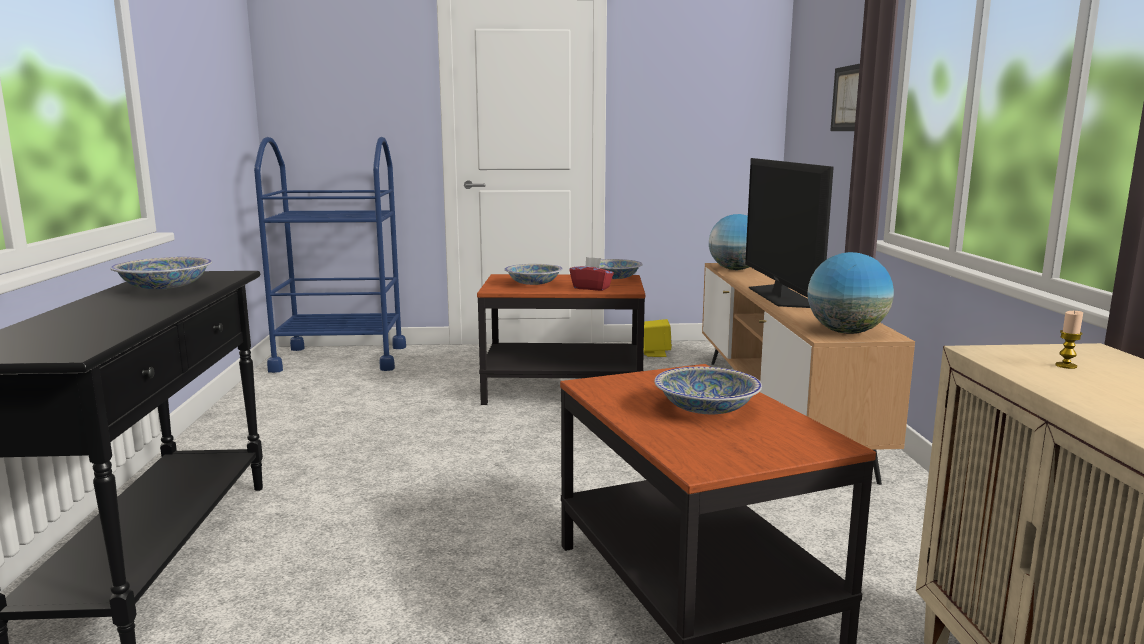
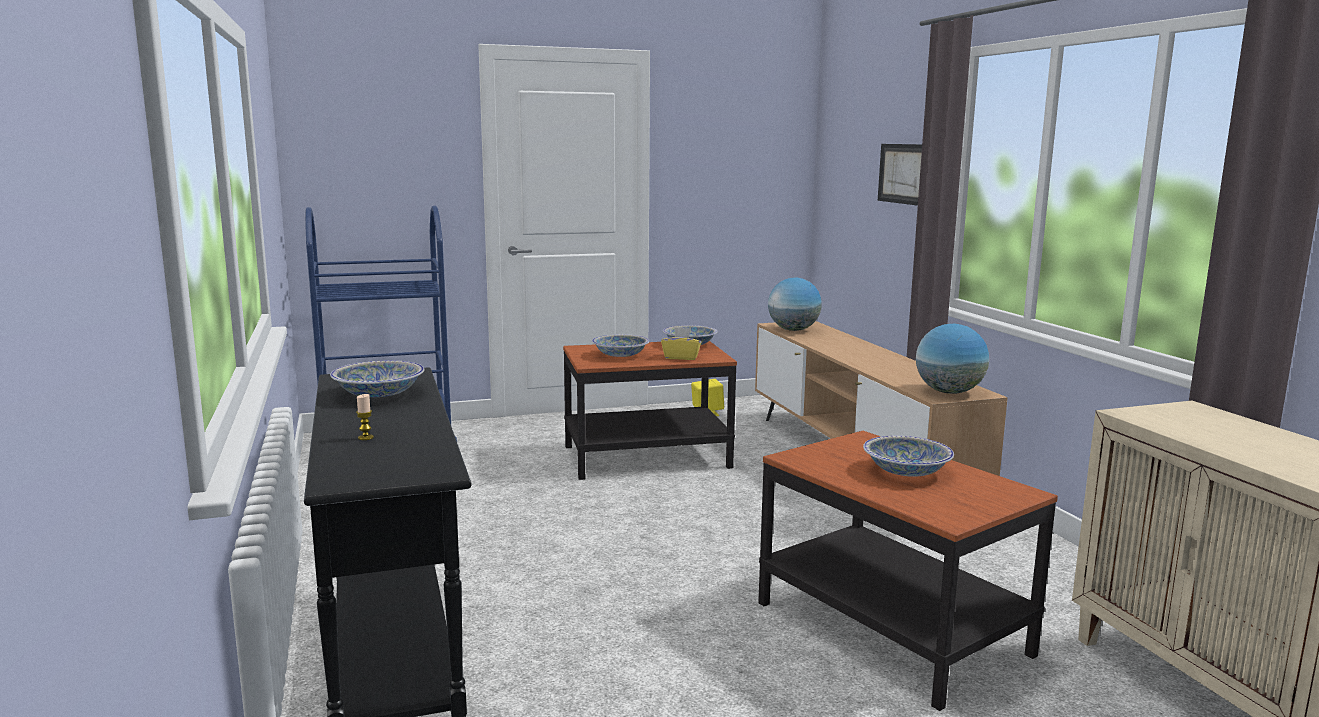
camera: 15 degrees left, 0 degrees up
red tissue box [569,257,614,291] -> yellow tissue box [661,327,701,360]
television [745,158,834,308] -> none
candle [1056,311,1083,369] -> candle moved to [356,394,374,440]

